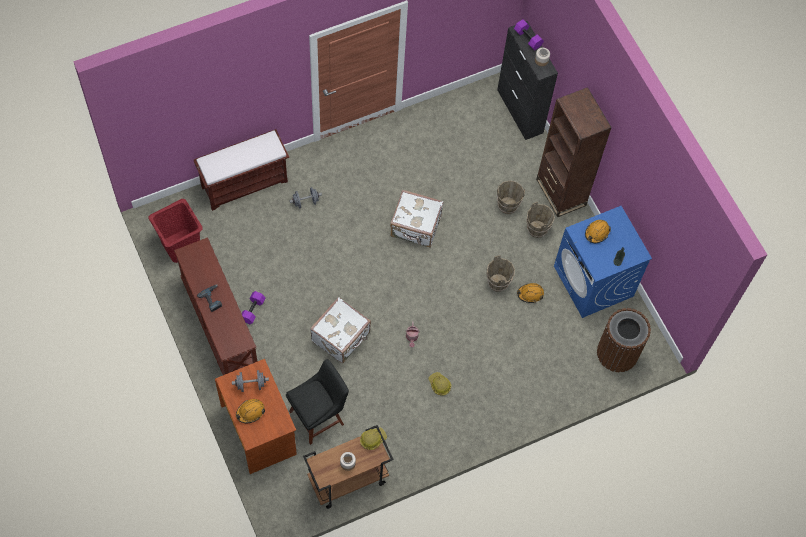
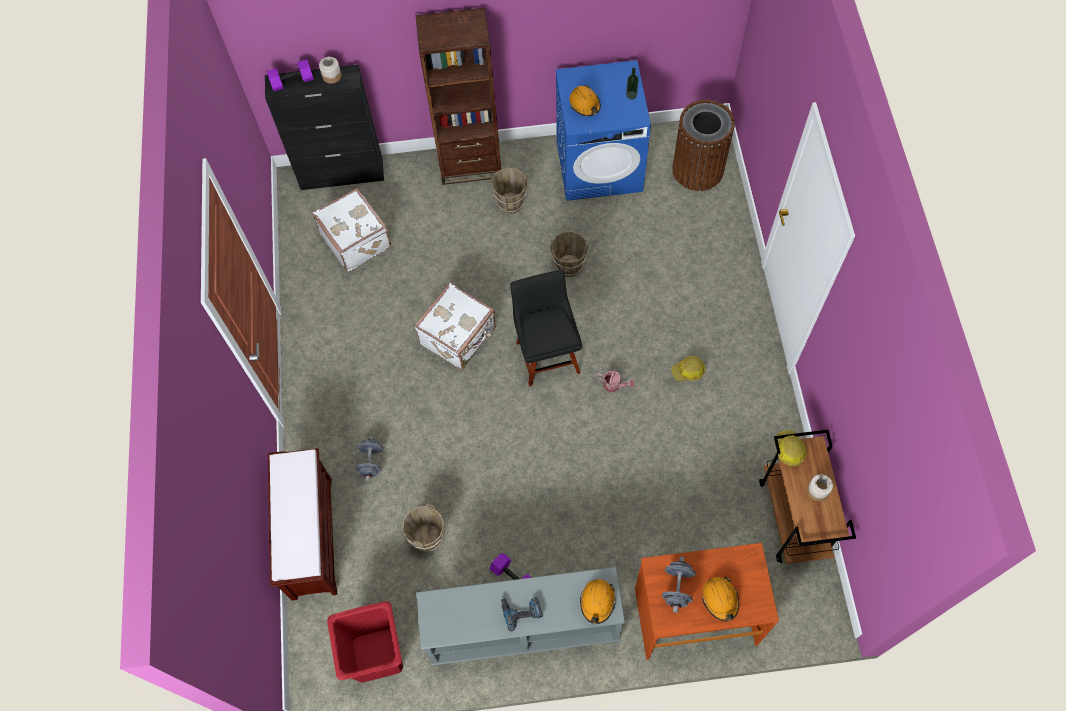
camera: 65 degrees left, 0 degrees up
brown console table [174,237,257,375] -> grey console table [416,567,625,666]
black chair [286,359,349,445] -> black chair moved to [510,270,582,386]
white suitcase [310,297,371,363] -> white suitcase moved to [312,188,391,272]
brown bucket [497,180,525,214] -> brown bucket moved to [402,503,445,552]
orange hard hat [517,283,544,303] -> orange hard hat moved to [580,579,616,624]

